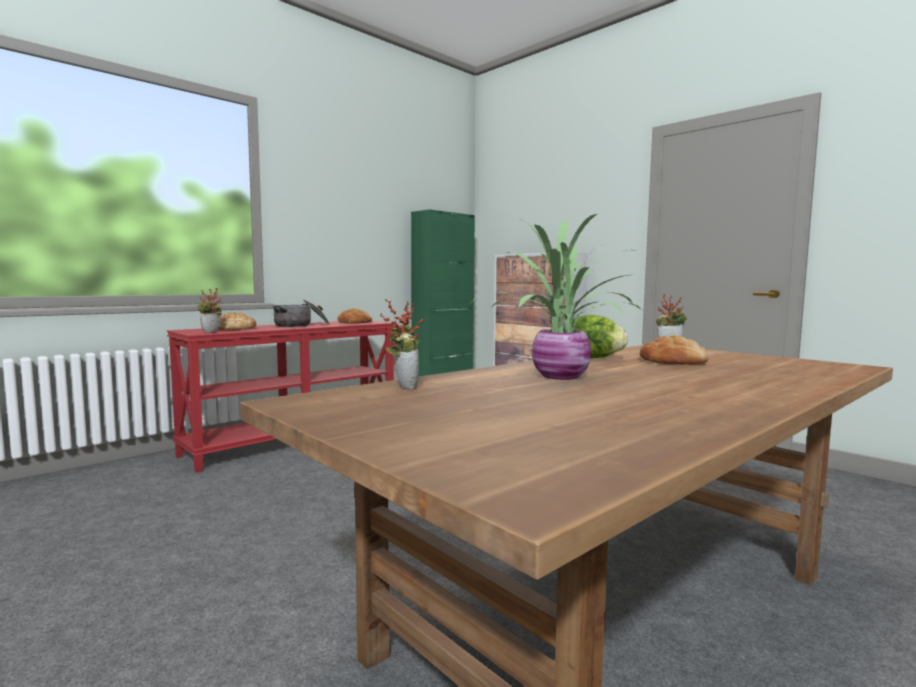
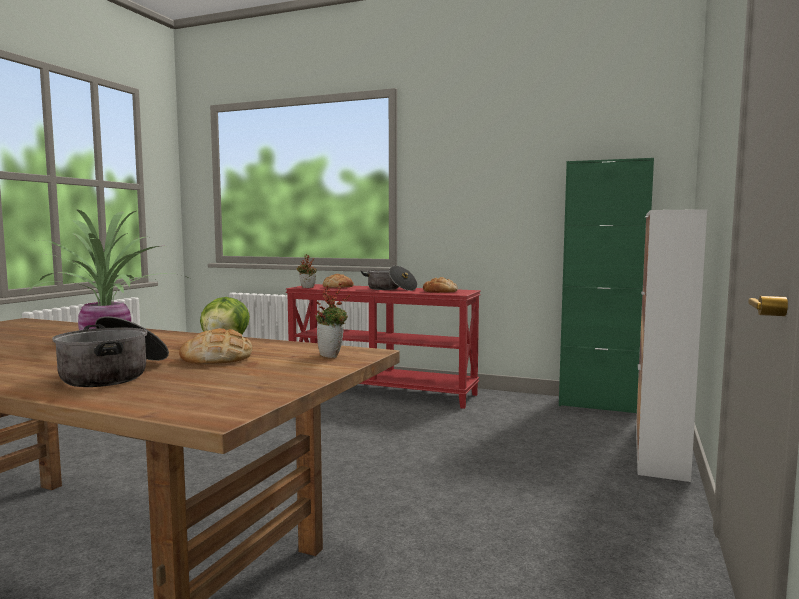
camera: 65 degrees right, 0 degrees up
potted plant [380,299,424,389] -> none
none -> cooking pot [52,316,169,387]

